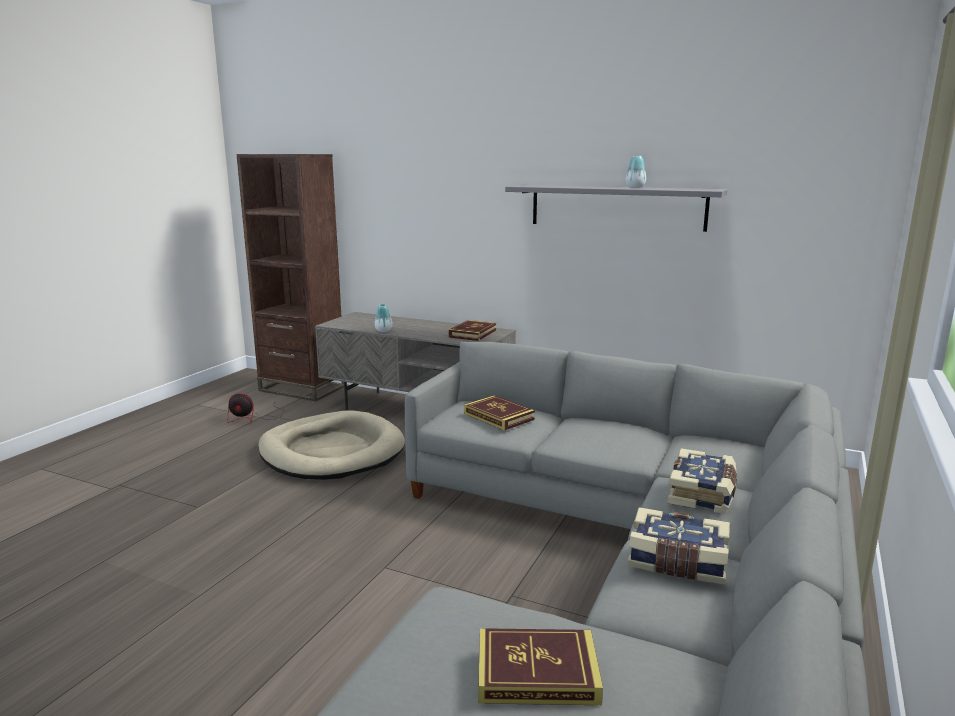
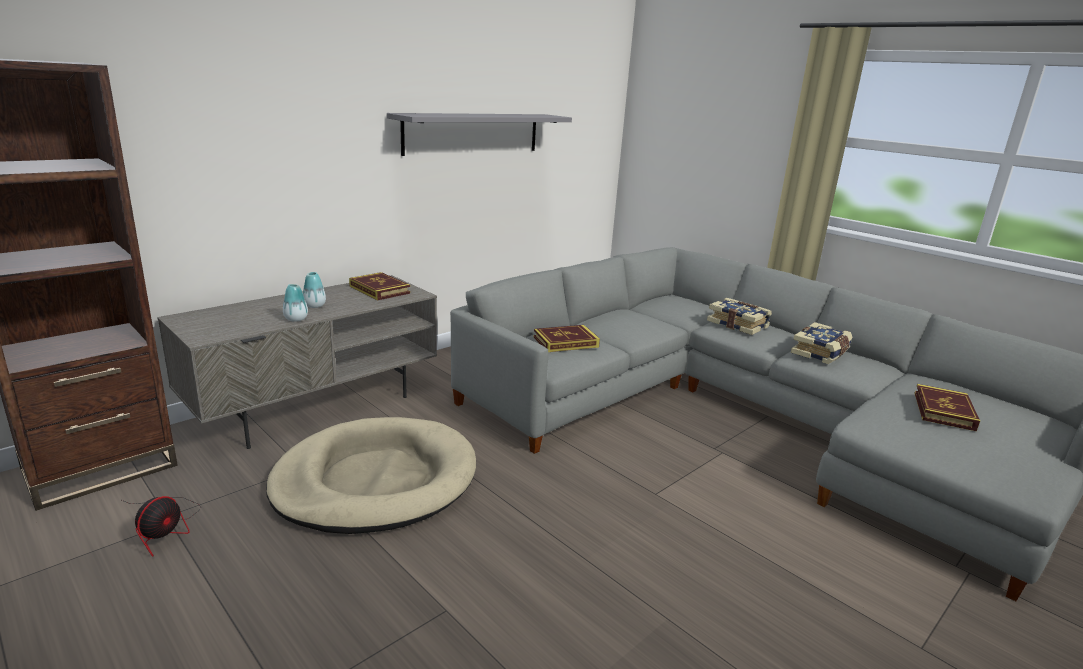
camera: 70 degrees left, 5 degrees up
vase [626,155,646,188] -> vase moved to [303,272,326,308]

